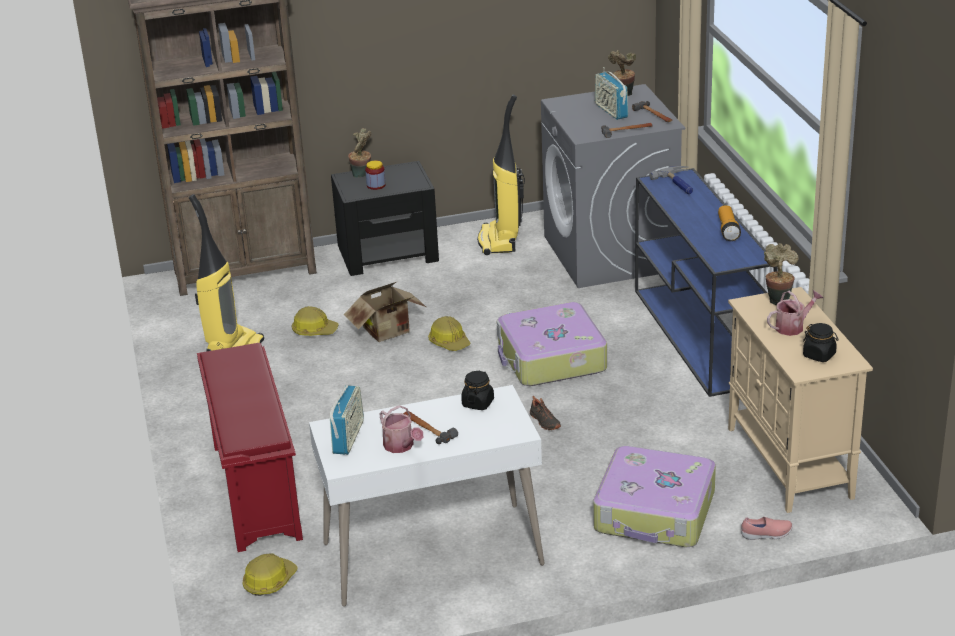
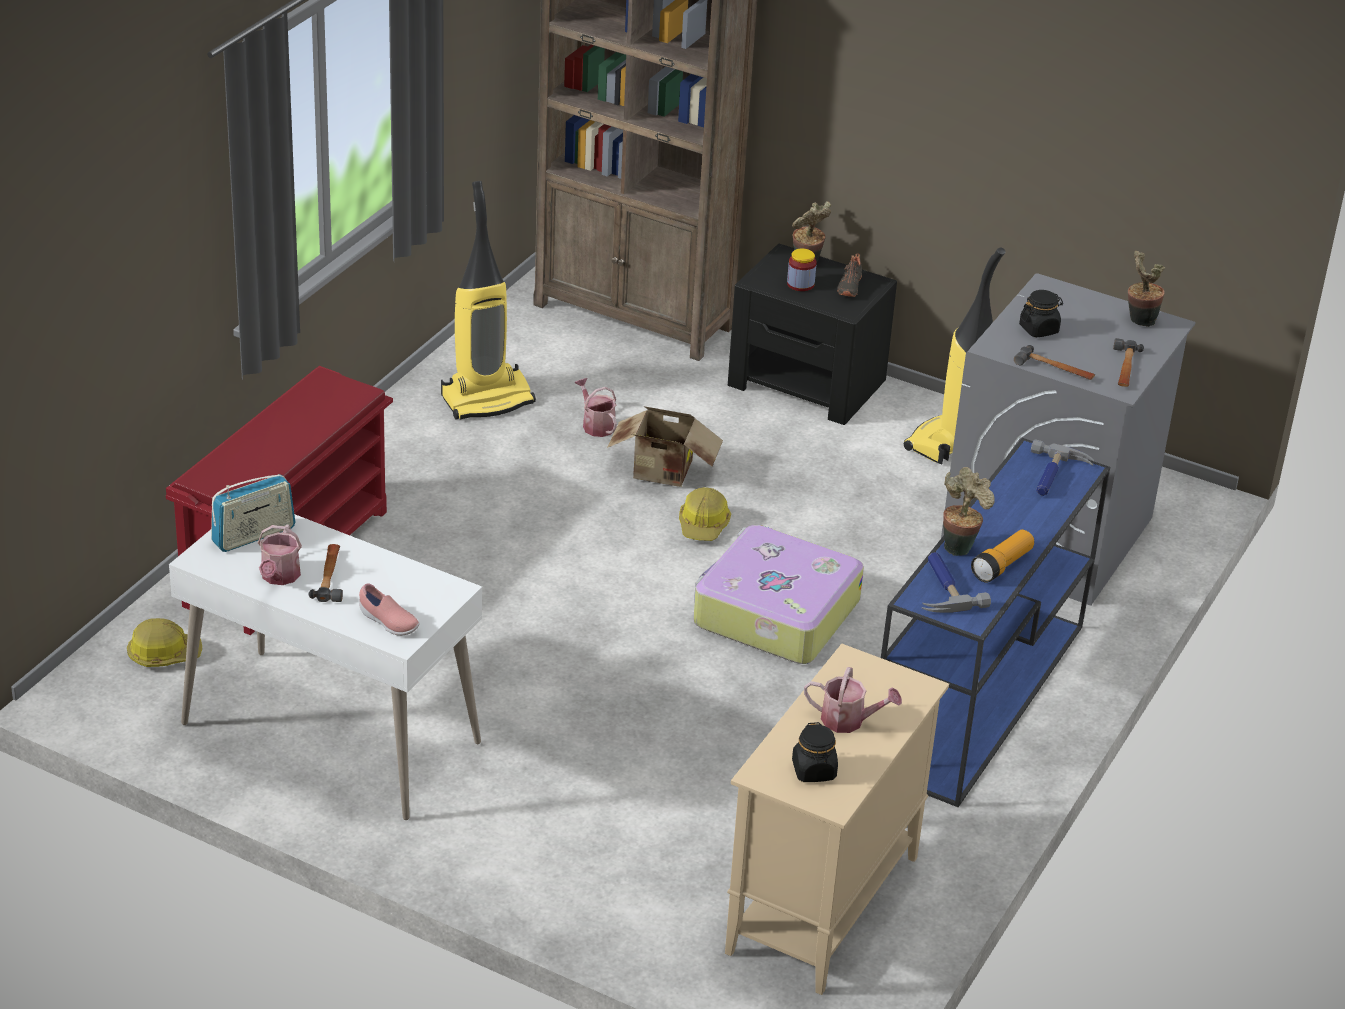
camera: 40 degrees right, 5 degrees up
hard hat [292,306,339,336] -> watering can [575,378,617,437]
black jar [461,371,494,410] -> black jar moved to [1019,290,1063,337]
black shoe [530,396,561,430] -> black shoe moved to [837,253,862,297]
suitcase [593,446,716,547] -> none
radio [595,67,628,120] -> none
pink shoe [741,517,792,540] -> pink shoe moved to [359,583,419,636]
potted plant [764,243,799,305] -> potted plant moved to [943,467,995,556]
none -> hammer [922,552,991,613]

